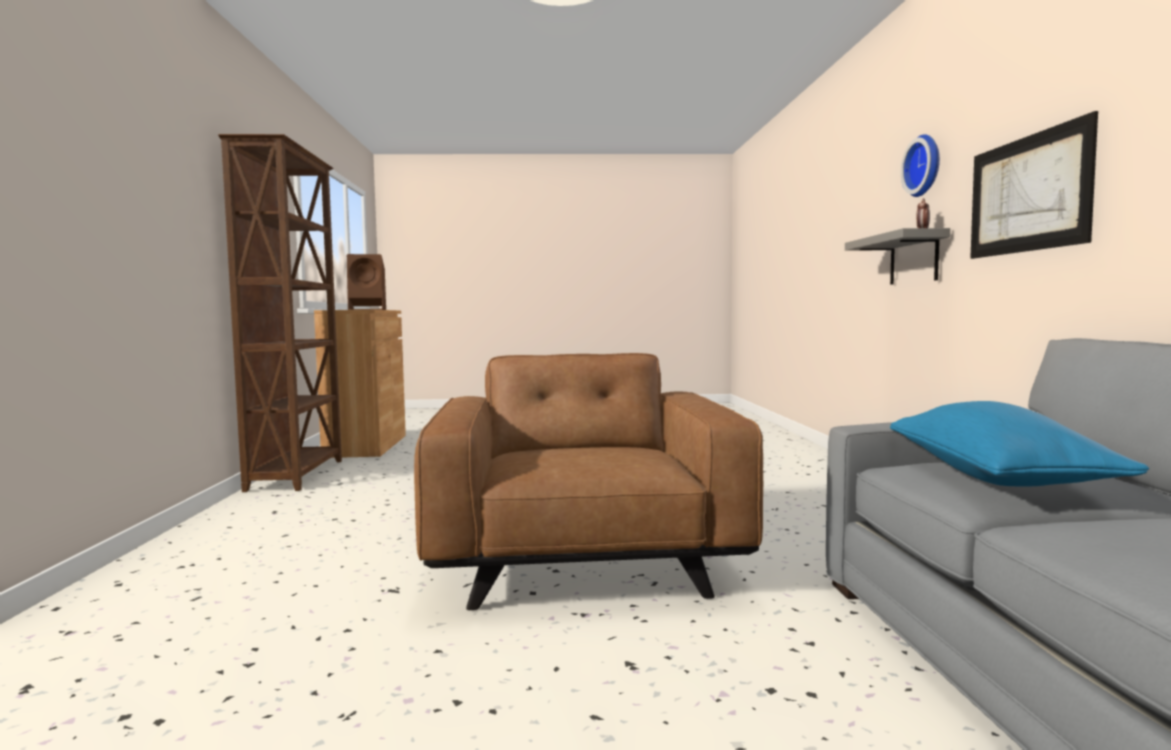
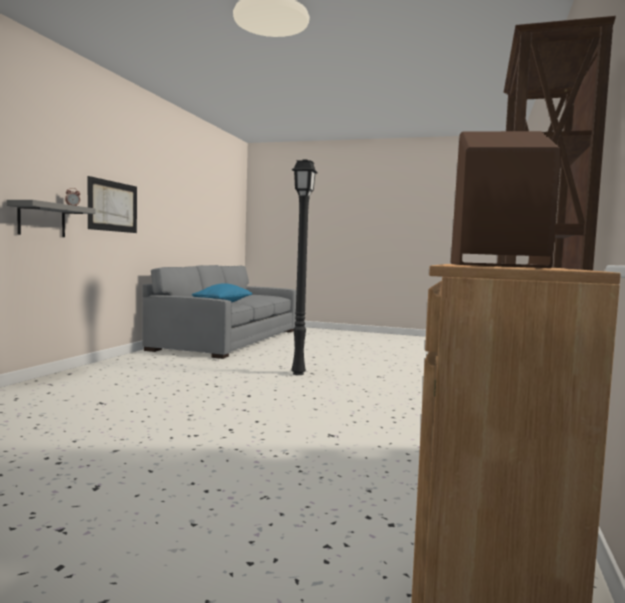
camera: 160 degrees left, 0 degrees up
brown armchair [414,353,763,610] -> black floor lamp [291,159,318,375]
wall clock [901,134,940,197] -> none

